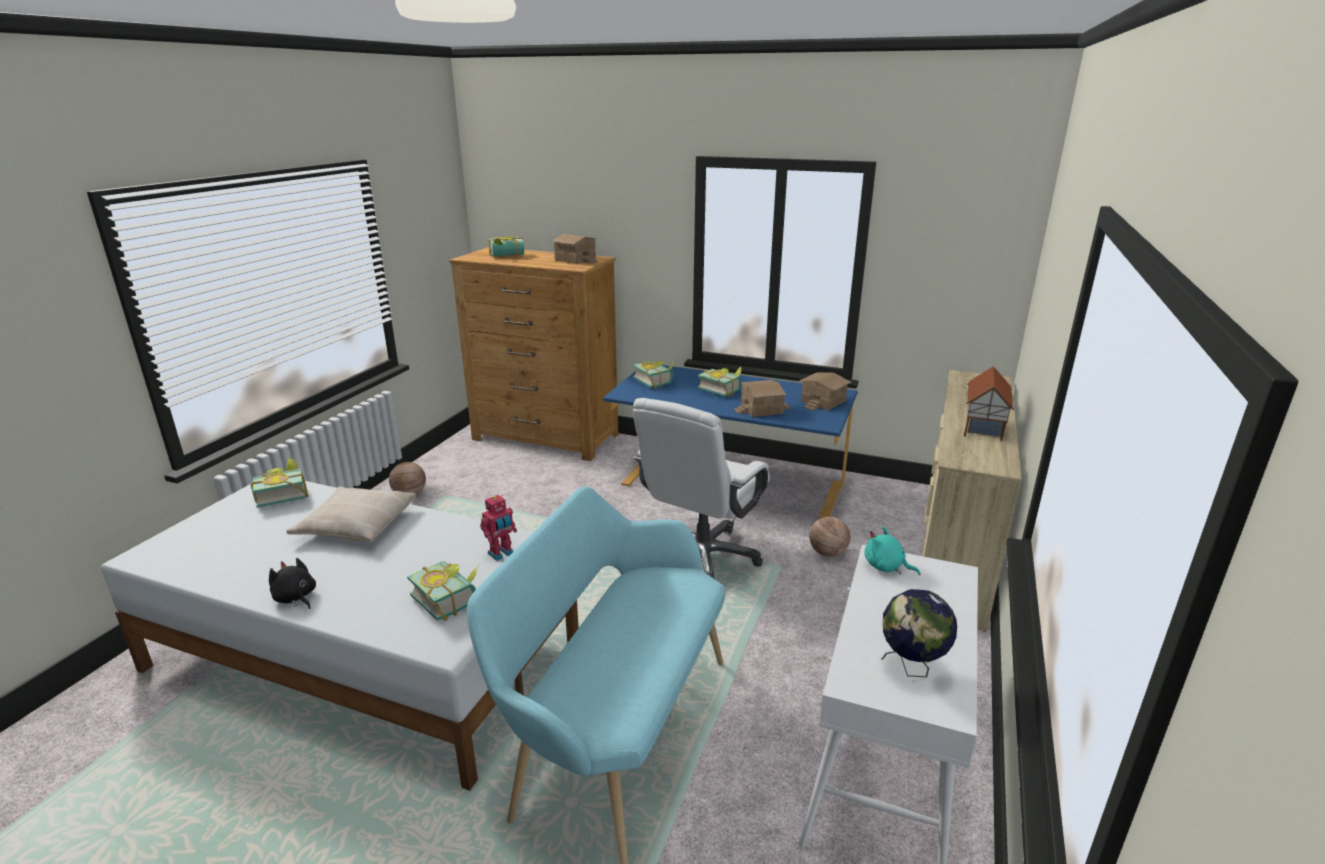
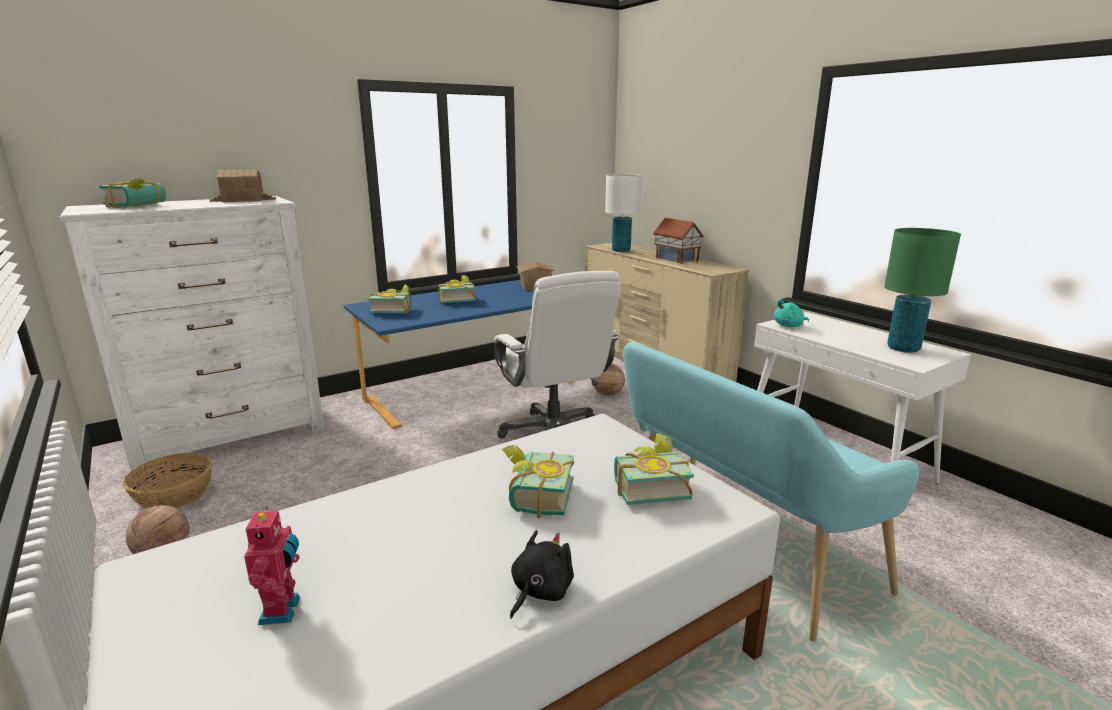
camera: 55 degrees left, 5 degrees down
book [251,458,309,508] -> book moved to [502,445,574,518]
black plush toy [269,558,316,609] -> black plush toy turned 135 degrees clockwise [510,530,574,619]
beige pillow [286,487,416,543] -> none
brown dresser [449,247,618,461] -> white dresser [59,196,324,474]
toy robot [480,494,517,561] -> toy robot moved to [244,507,300,625]
toy house [734,380,790,417] -> none
globe [881,589,957,677] -> green table lamp [884,228,961,353]
none -> basket [123,453,213,509]
none -> white table lamp [605,174,642,252]

